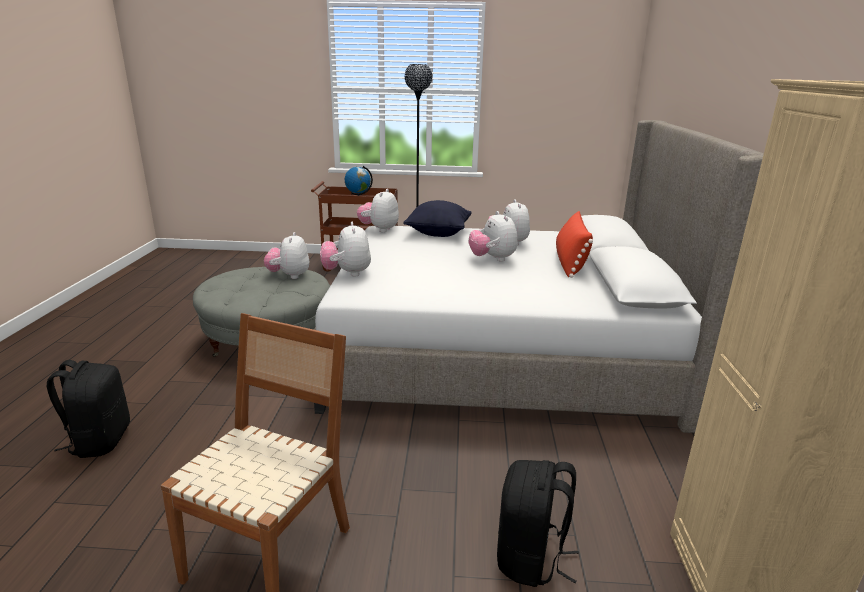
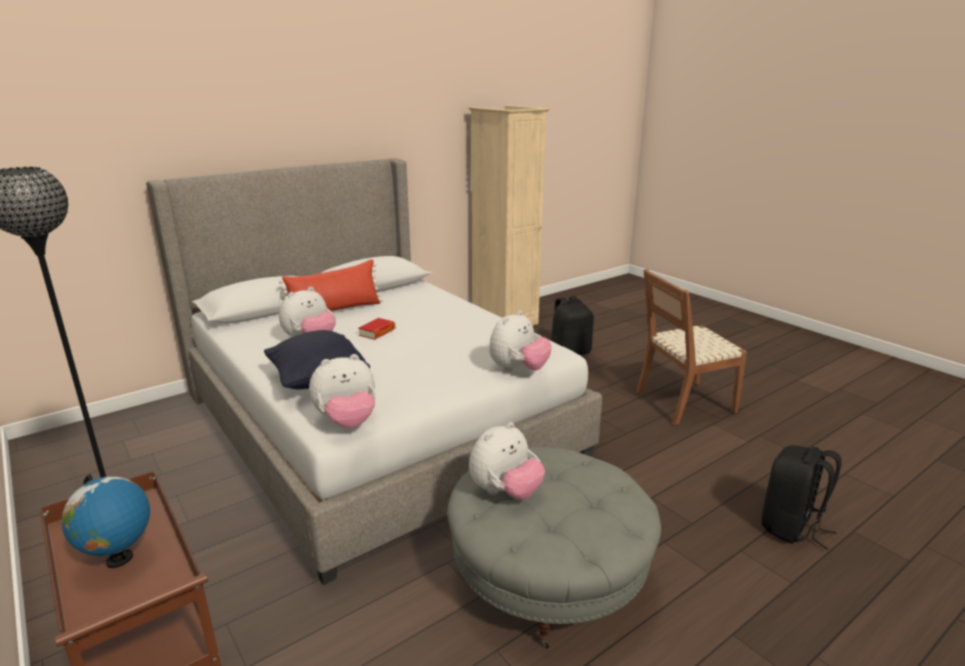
camera: 130 degrees left, 0 degrees up
plush toy [468,211,518,262] -> book [358,318,395,340]

